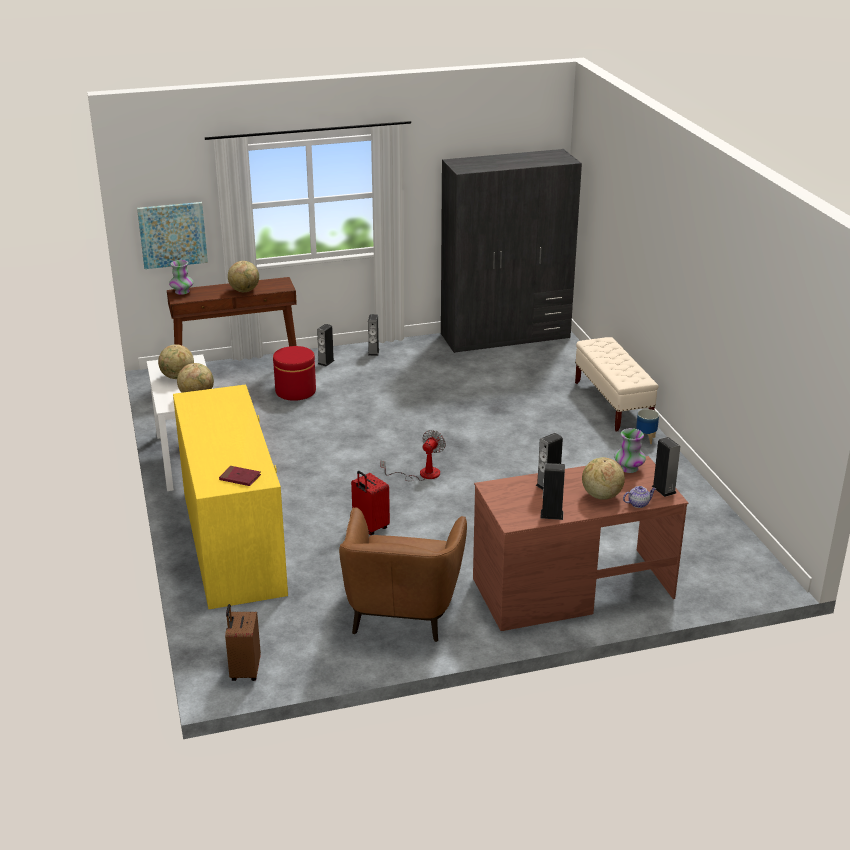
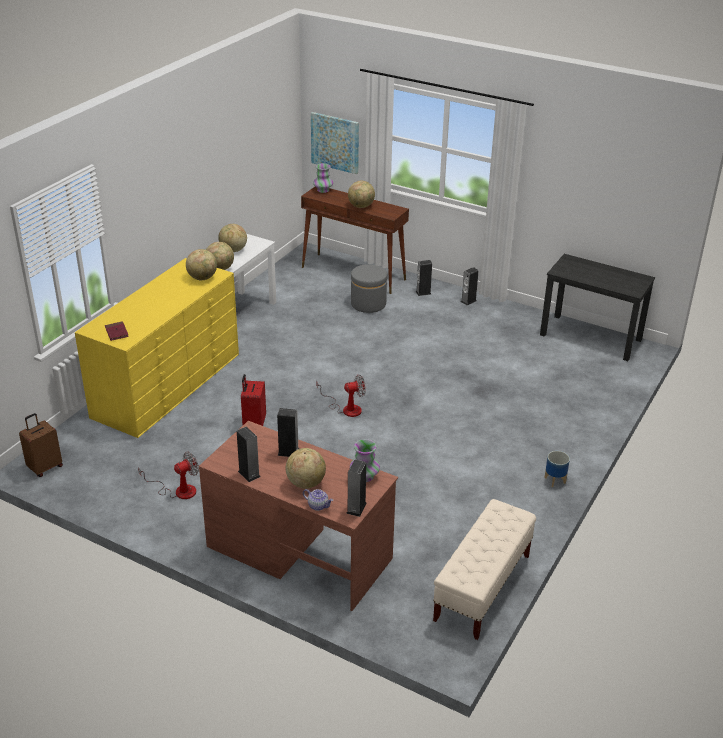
camera: 45 degrees right, 5 degrees up
red ottoman [273,346,316,401] -> grey ottoman [351,264,387,313]
brown armchair [339,508,467,642] -> fan [138,452,199,499]
grey wardrobe [441,149,582,353] -> black desk [540,254,655,361]
beige bench [575,337,659,432] -> beige bench moved to [433,499,536,640]
none -> globe [186,249,217,280]

